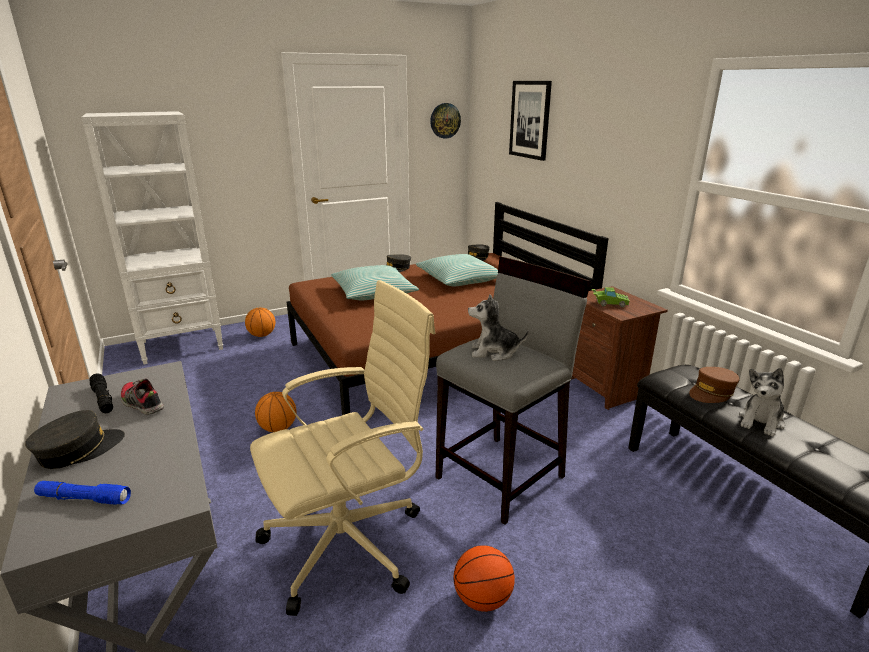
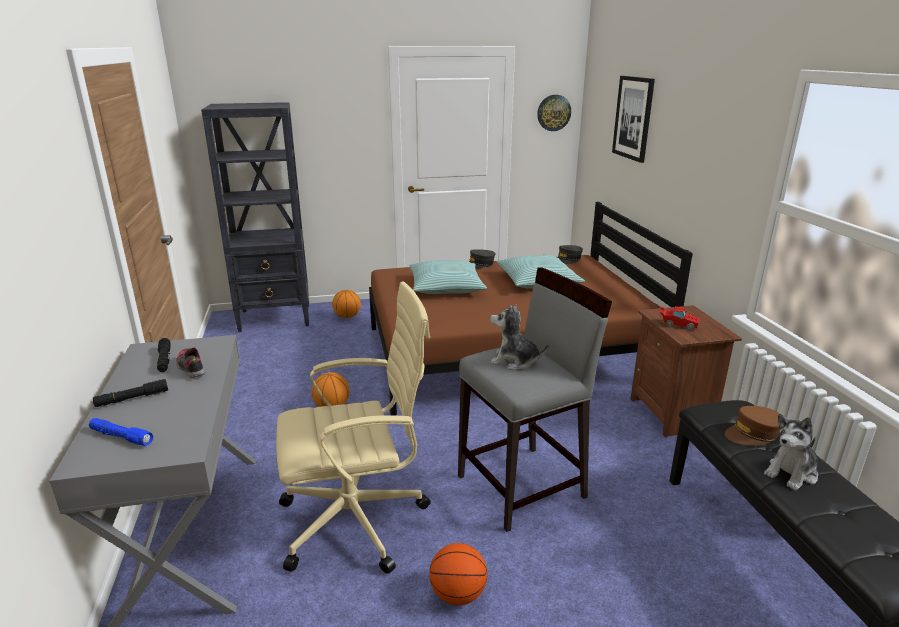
camera: 15 degrees right, 0 degrees up
grey cap [25,410,125,469] -> black flashlight [93,379,168,407]
white bookcase [81,111,223,364] -> black bookcase [201,102,309,332]
green toy car [592,287,630,307] -> red toy car [659,306,700,330]

